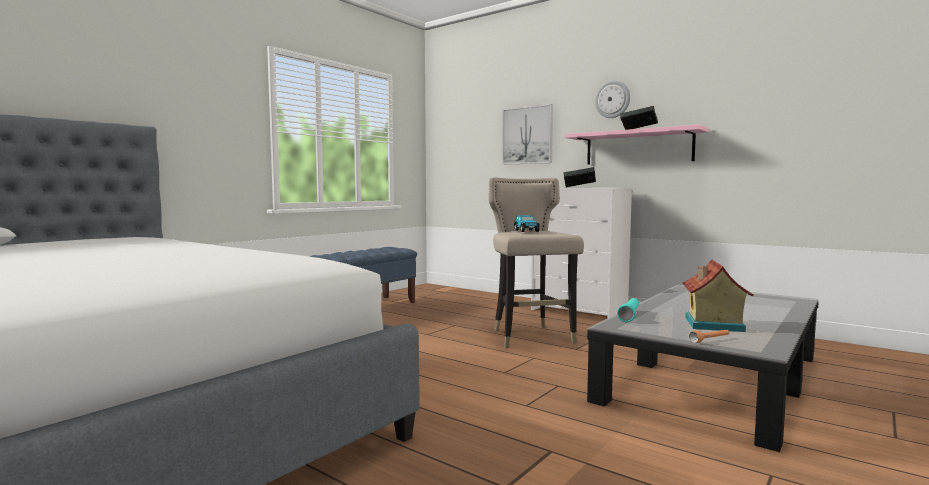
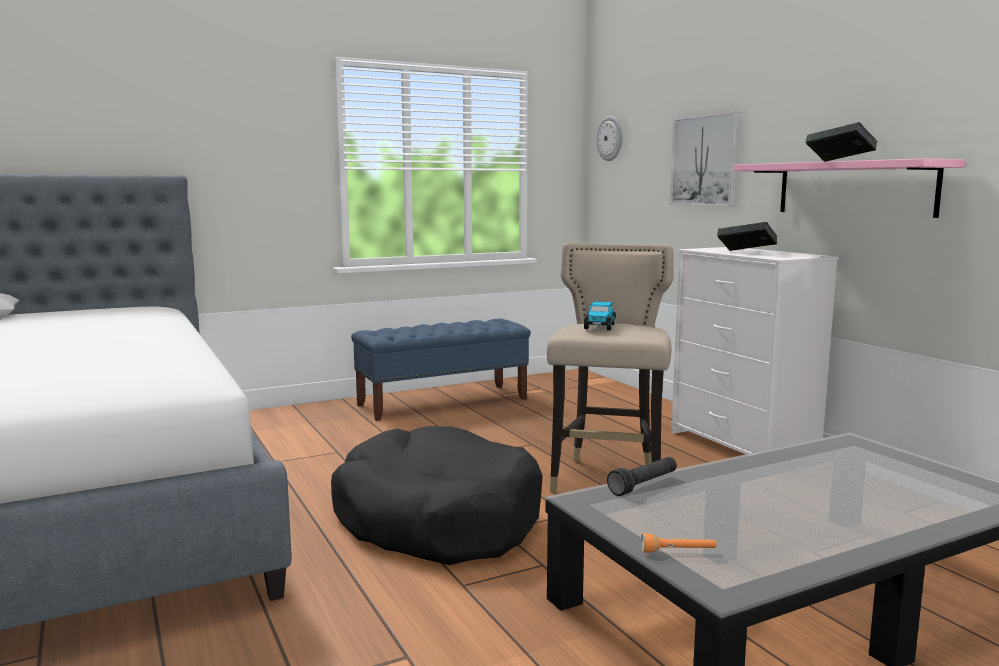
camera: 25 degrees right, 5 degrees up
wall clock [595,80,630,118] -> wall clock moved to [596,116,623,161]
turquoise flashlight [617,298,639,322] -> black flashlight [607,457,677,496]
toy house [682,259,754,332] -> none
none -> black dog bed [331,426,543,565]

